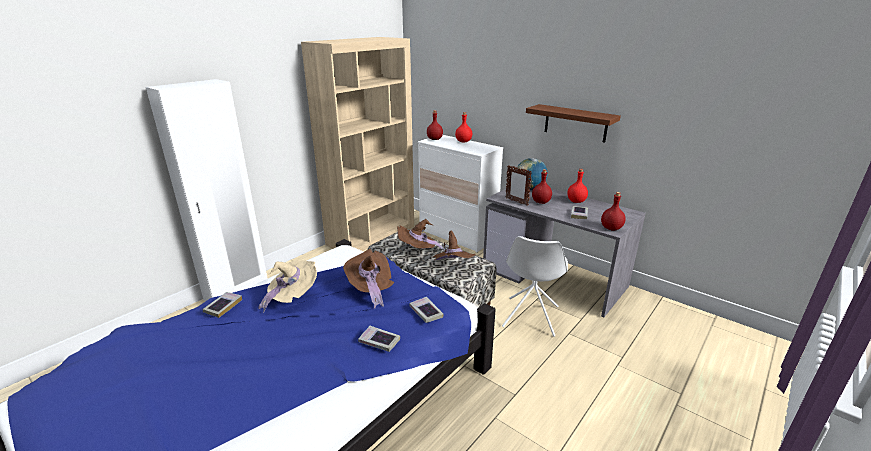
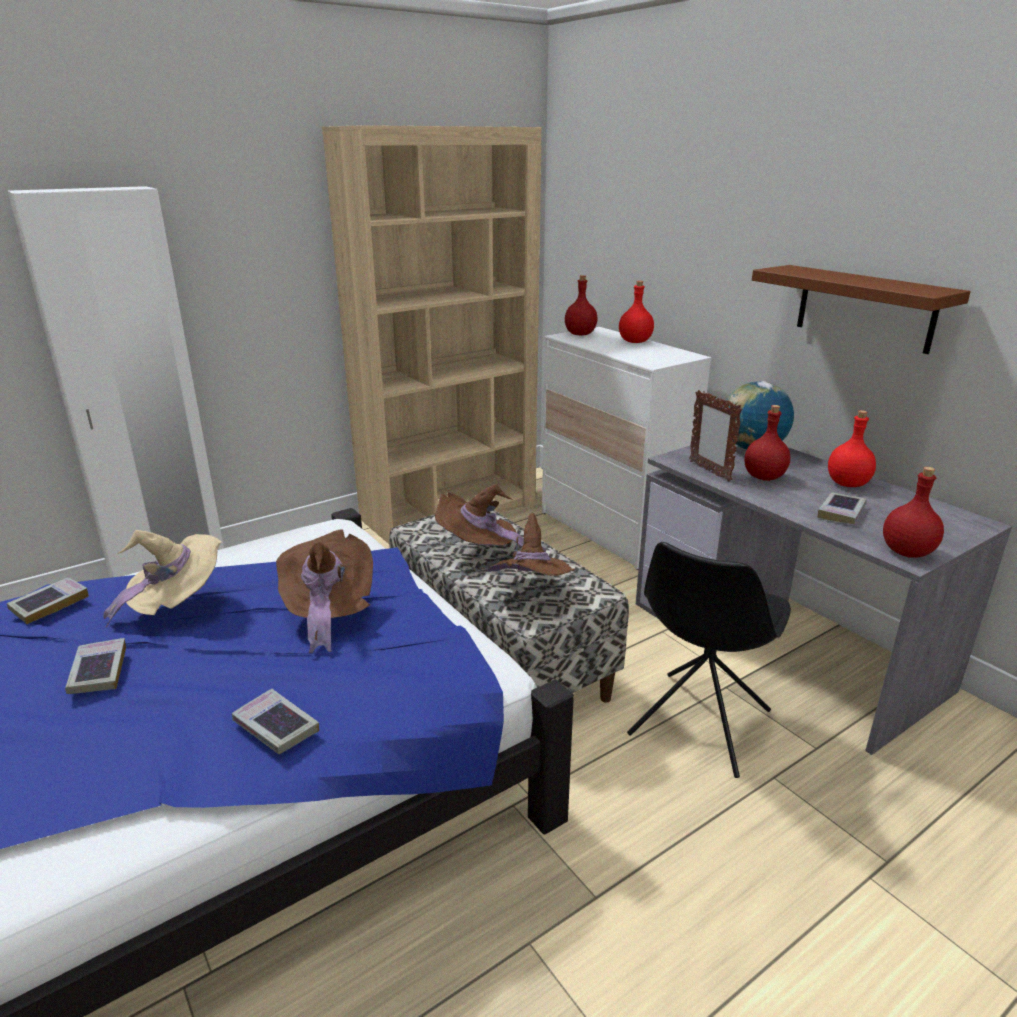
camera: 15 degrees right, 0 degrees up
book [410,297,443,323] -> book moved to [65,638,126,694]
white chair [502,236,568,337] -> black chair [627,542,791,778]

